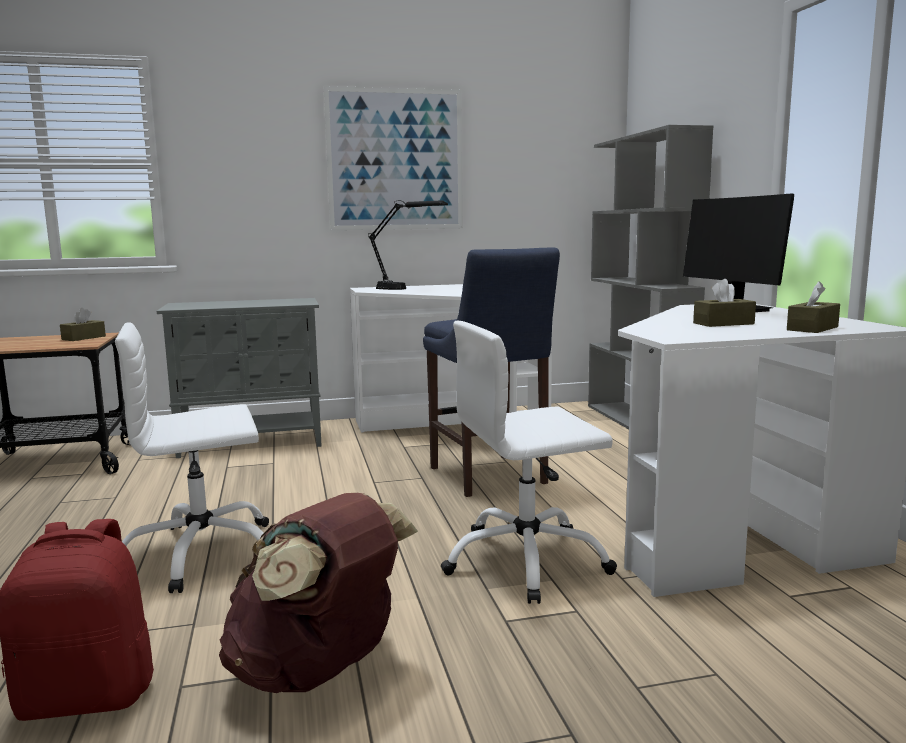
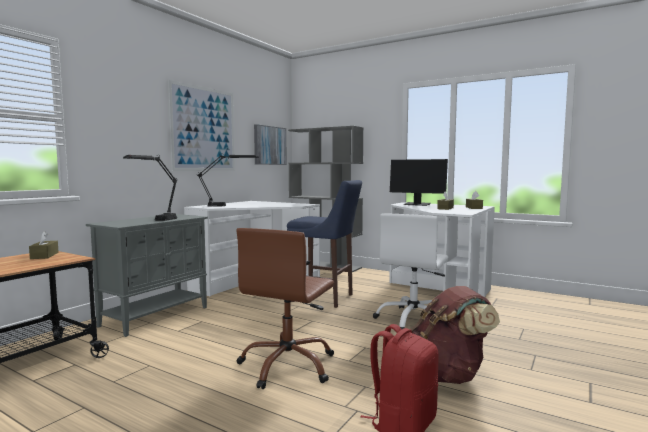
camera: 45 degrees left, 5 degrees down
white office chair [115,323,269,593] -> brown office chair [236,228,334,389]
none -> black table lamp [123,155,177,221]
none -> picture [254,124,287,165]

